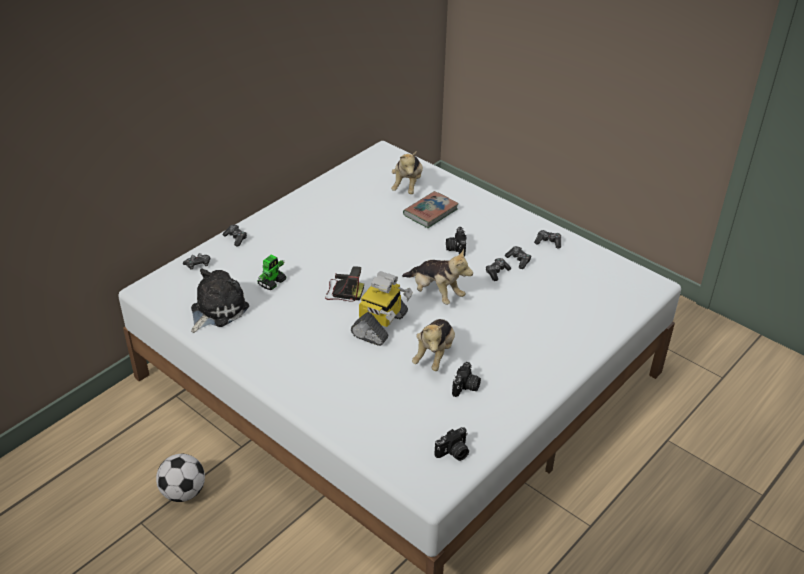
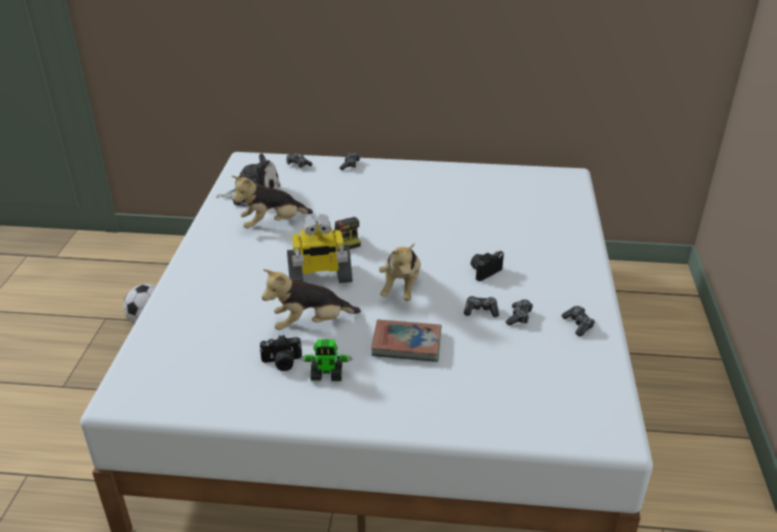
camera: 55 degrees right, 5 degrees down
toy robot [257,254,287,290] -> toy robot moved to [301,339,353,381]
plush toy [391,151,423,194] -> plush toy moved to [232,176,313,229]
book [403,191,459,228] -> book moved to [371,320,441,362]
camera [434,427,469,461] -> none

